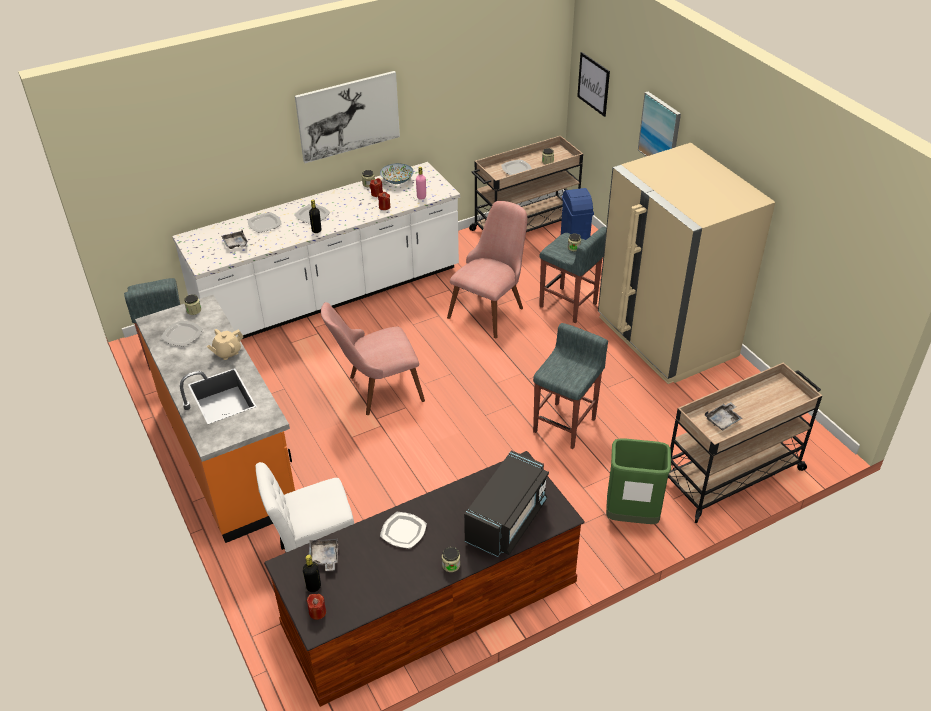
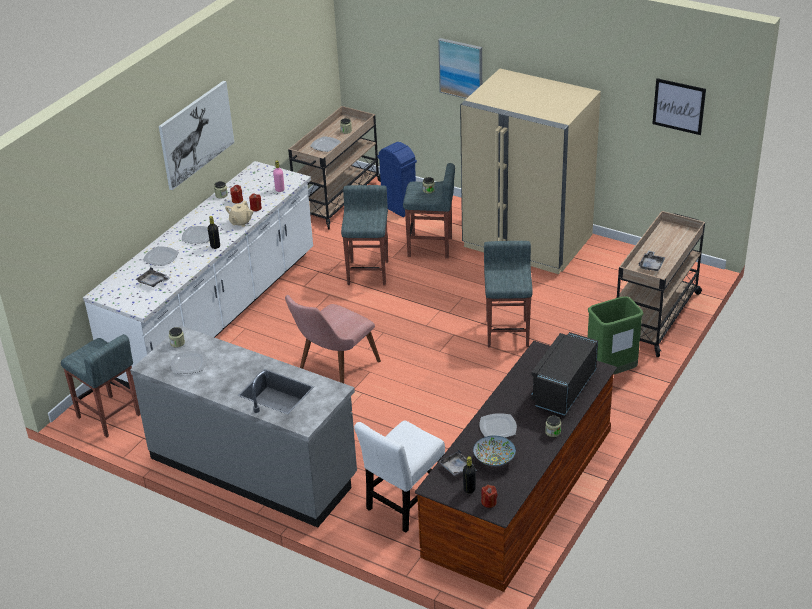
camera: 30 degrees left, 5 degrees down
orange counter [135,295,295,543] -> grey counter [130,325,357,528]
beige teapot [207,329,243,360] -> beige teapot moved to [225,201,253,227]
bowl [380,163,414,184] -> bowl moved to [473,436,516,466]
pink chair [447,201,527,338] -> grey stool [341,185,388,285]
black microwave [464,450,549,557] -> black microwave turned 150 degrees counterclockwise [531,332,598,416]
picture [577,52,610,117] -> picture moved to [652,78,706,135]

